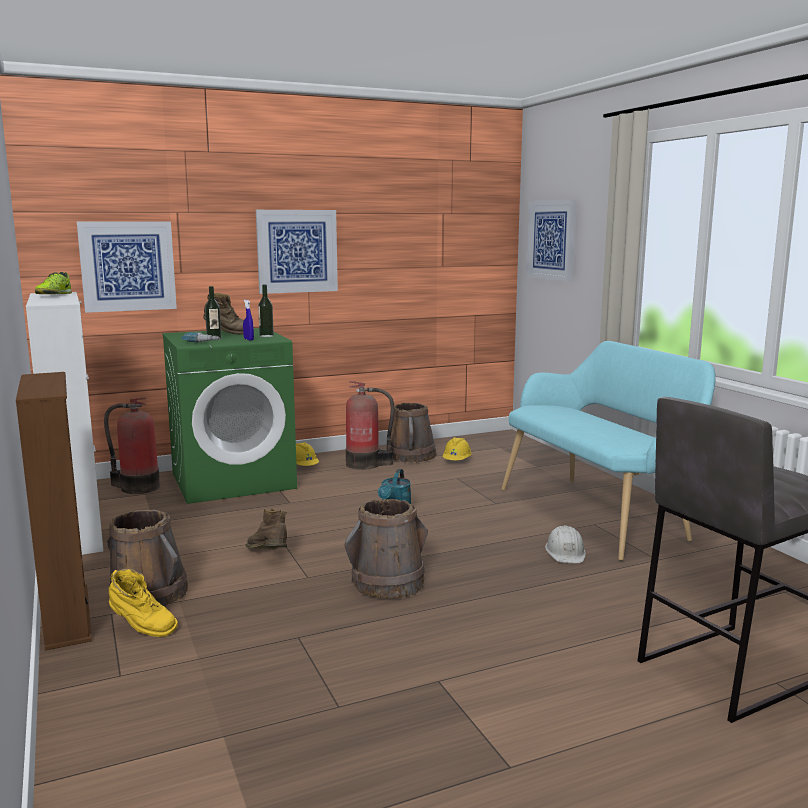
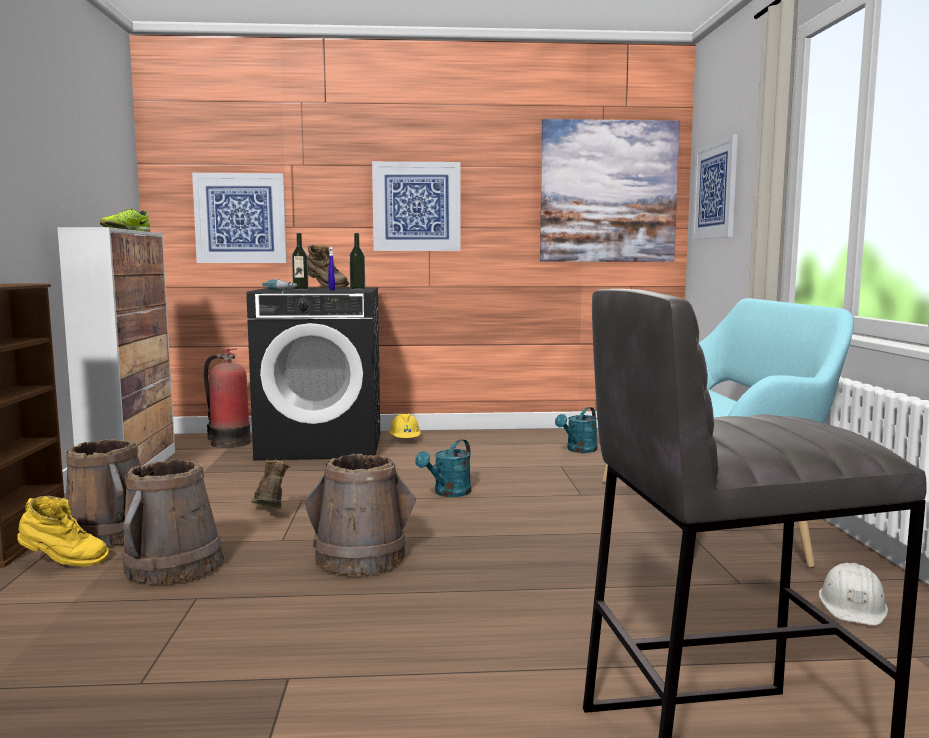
camera: 20 degrees right, 5 degrees down
yellow boot [109,569,178,637] -> yellow boot turned 45 degrees counterclockwise [17,496,109,566]
green washing machine [162,328,297,504] -> black washing machine [246,287,380,460]
fire extinguisher [346,381,394,470] -> none
brown bucket [389,403,437,462] -> brown bucket moved to [122,459,224,585]
yellow hard hat [443,437,471,460] -> turquoise watering can [555,407,597,453]
white hard hat [545,526,586,563] -> white hard hat moved to [819,563,888,625]
none -> picture [540,119,680,262]

